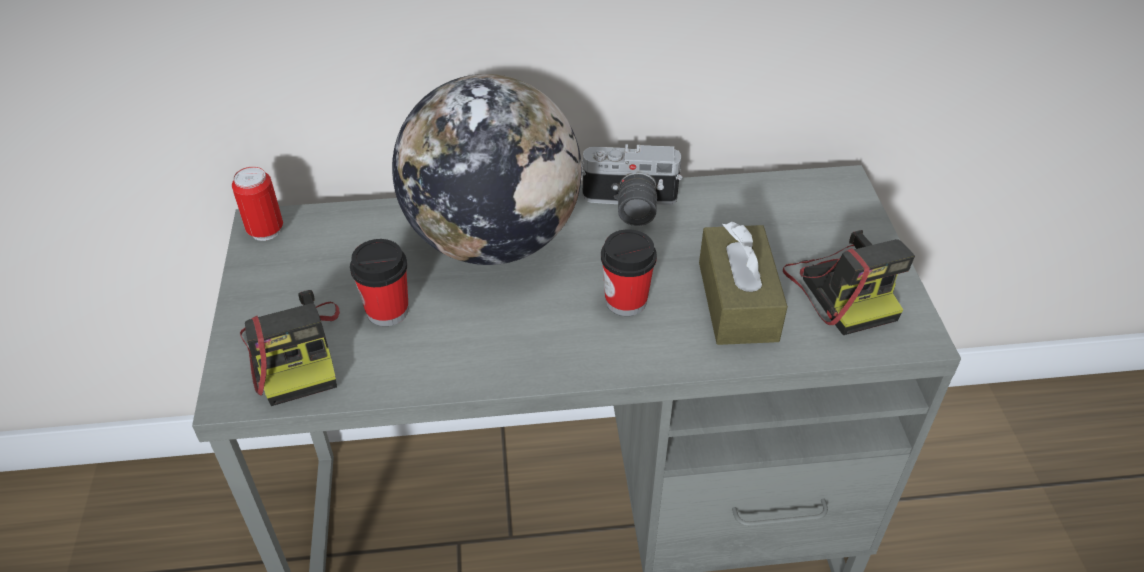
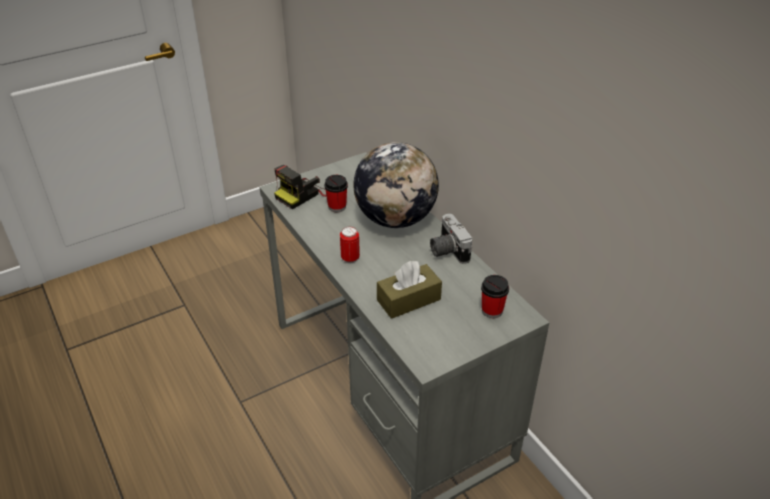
camera: 65 degrees right, 5 degrees down
can [232,167,283,241] -> can moved to [340,227,360,263]
cup [601,229,657,316] -> cup moved to [481,275,509,318]
camera [783,230,915,335] -> none

